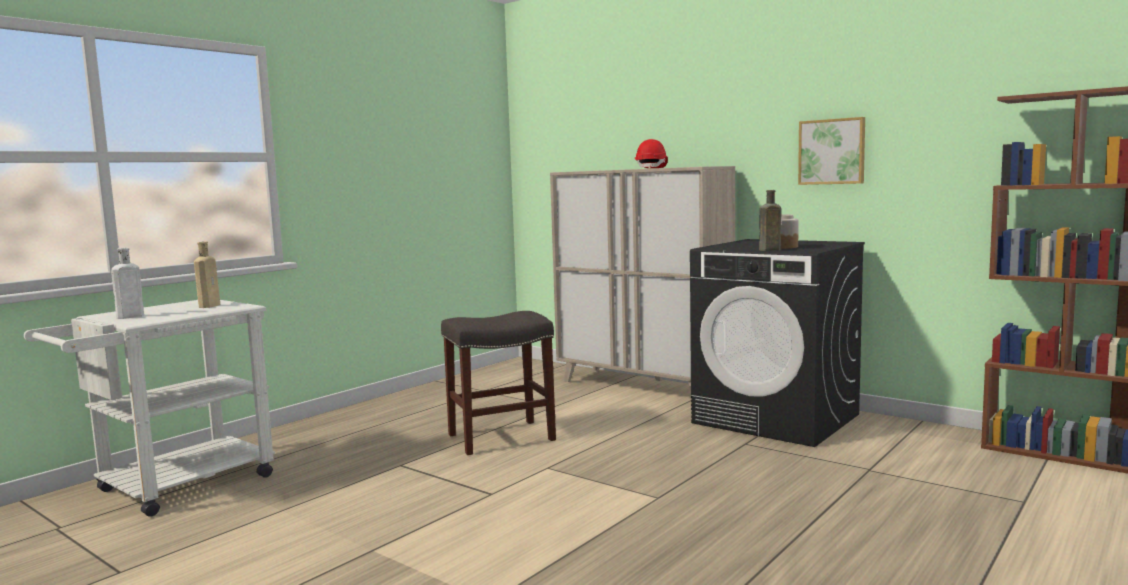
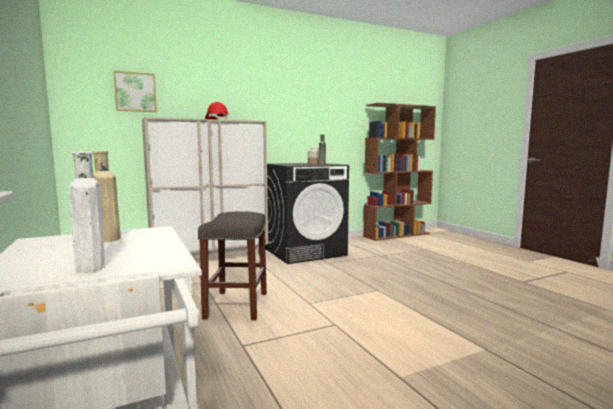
camera: 65 degrees left, 0 degrees up
picture [798,117,865,185] -> picture moved to [113,71,157,112]

